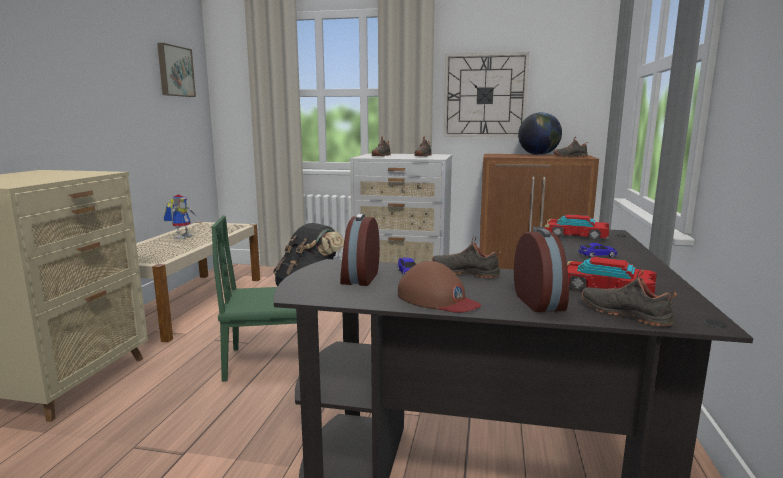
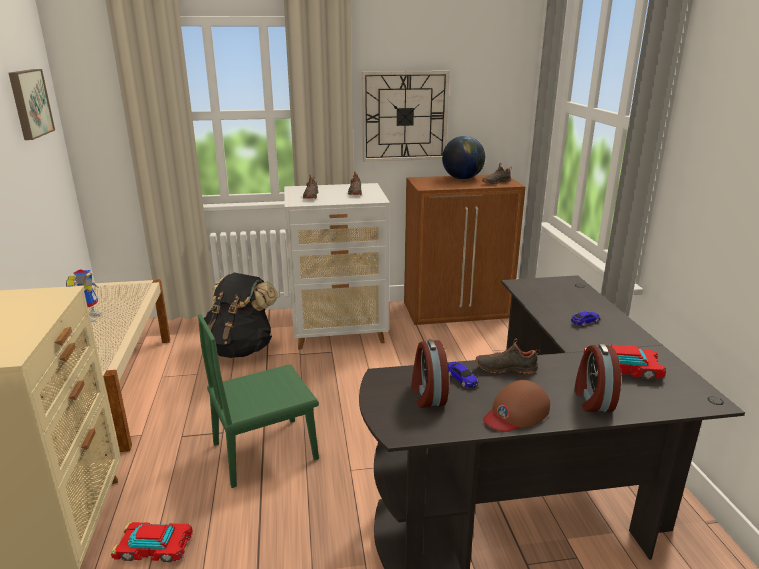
camera: 20 degrees left, 10 degrees up
brown cap [398,261,481,313] -> brown cap turned 120 degrees clockwise [483,380,550,432]
alarm clock [514,229,569,312] -> alarm clock turned 150 degrees counterclockwise [574,344,621,412]
toy car [544,214,609,240] -> toy car moved to [111,522,193,562]
black shoe [582,270,677,327] -> none

